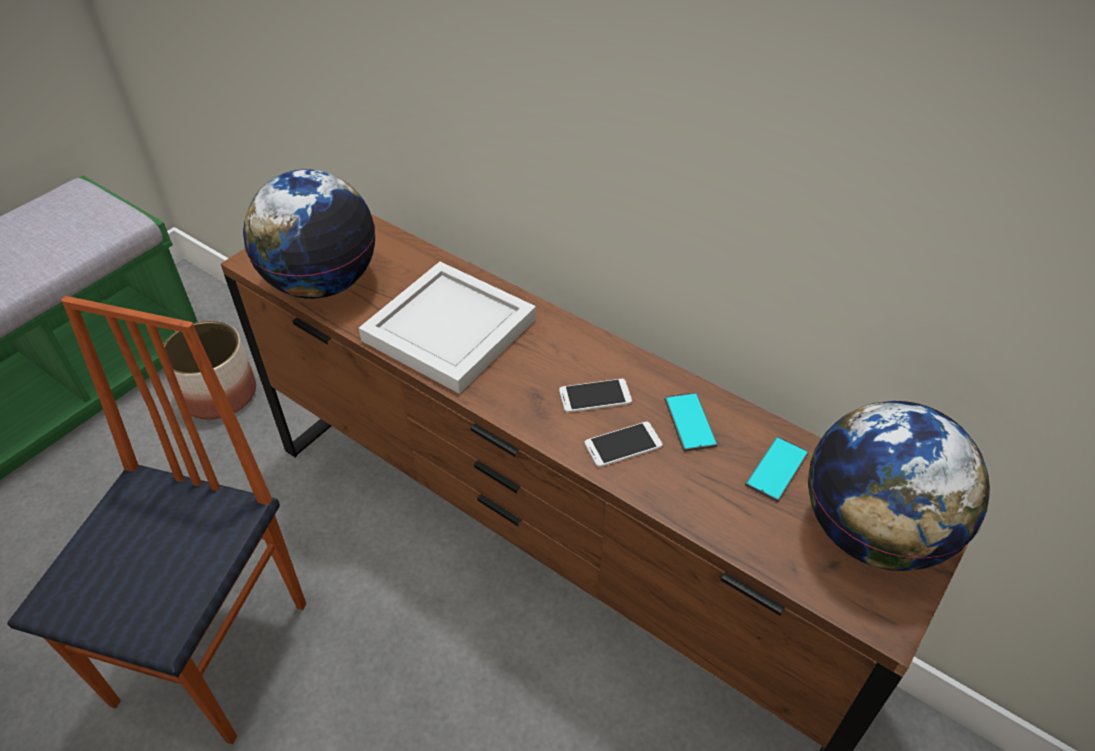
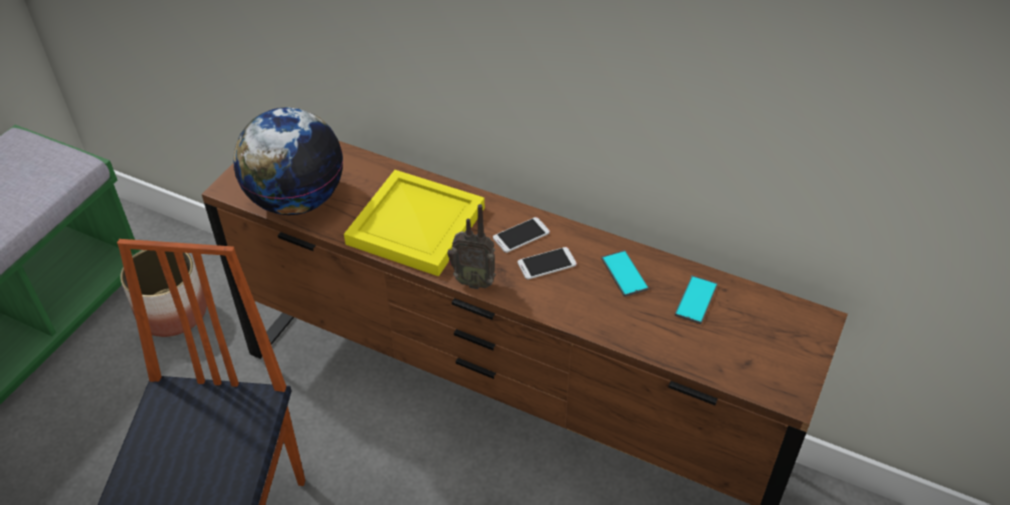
camera: 10 degrees left, 0 degrees up
white tray [359,262,536,394] -> yellow tray [344,170,485,276]
phone [585,421,663,467] -> phone moved to [493,217,550,253]
globe [808,401,990,571] -> none
none -> radio [447,204,496,289]

